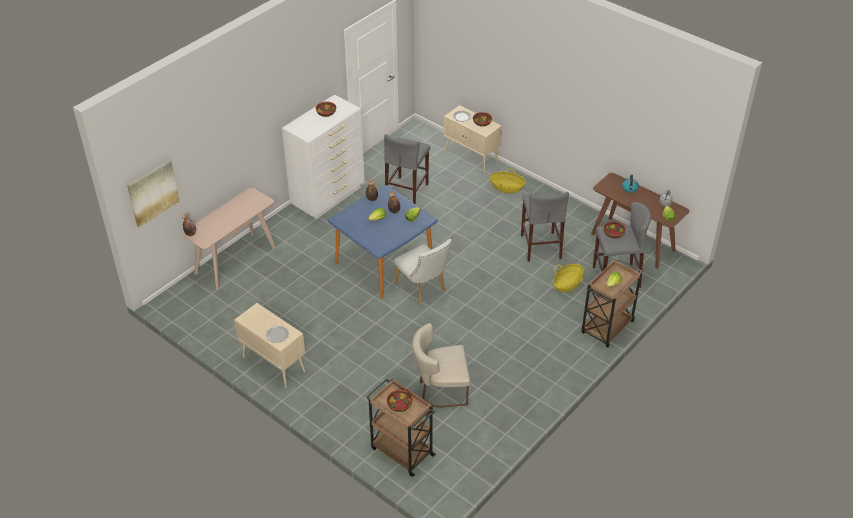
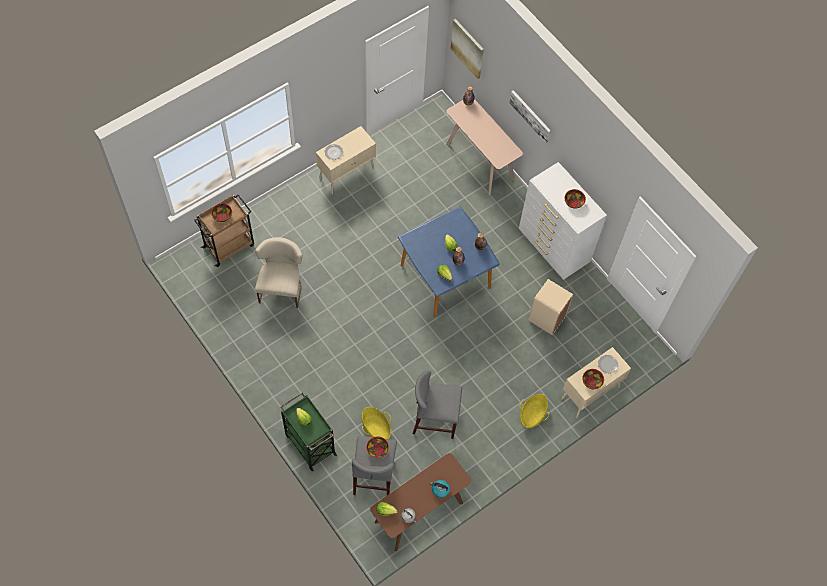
camera: 100 degrees right, 20 degrees up
grey stool [384,134,430,205] -> beige trash can [528,279,573,335]
white chair [394,239,452,304] -> none
brown cart [582,259,642,347] -> green cart [281,393,337,472]
none -> picture [509,90,551,143]

